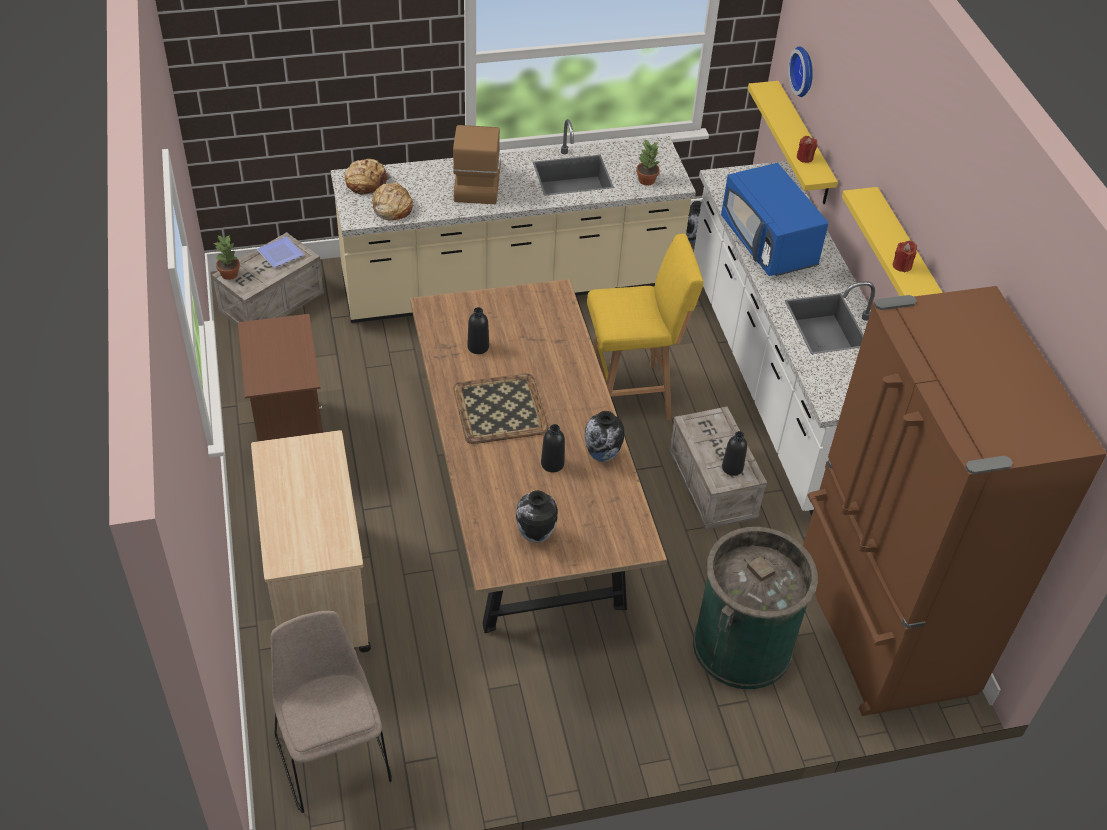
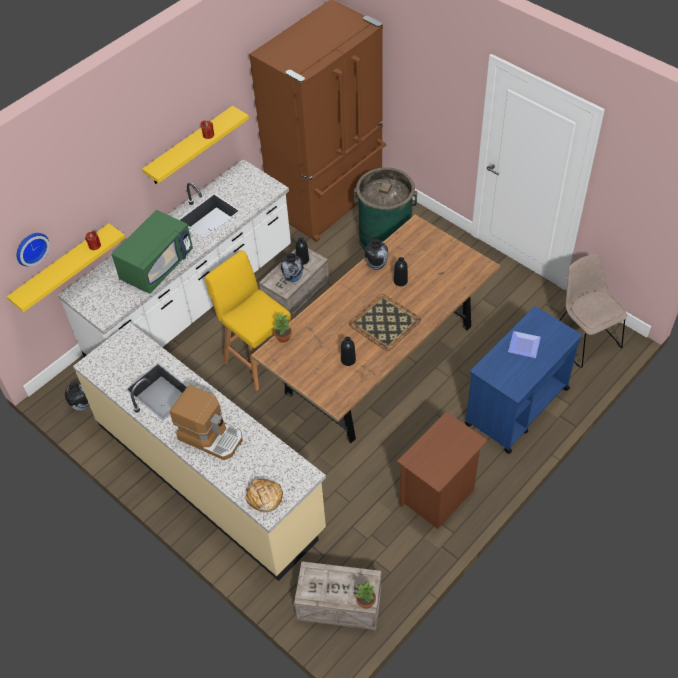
camera: 120 degrees left, 5 degrees up
beige cart [251,430,371,652] -> blue cart [465,306,582,454]
plate [257,236,304,268] -> plate moved to [508,331,541,358]
beige chair [271,611,392,813] -> beige chair turned 120 degrees clockwise [559,254,627,368]
bread [371,183,413,220] -> none
coffee machine [453,125,501,204] -> coffee machine turned 120 degrees counterclockwise [170,385,243,460]
vase [516,490,558,543] -> vase moved to [281,253,304,282]
potted plant [636,140,660,185] -> potted plant moved to [273,313,292,343]
blue microwave [721,163,829,276] -> green microwave [111,210,193,294]

